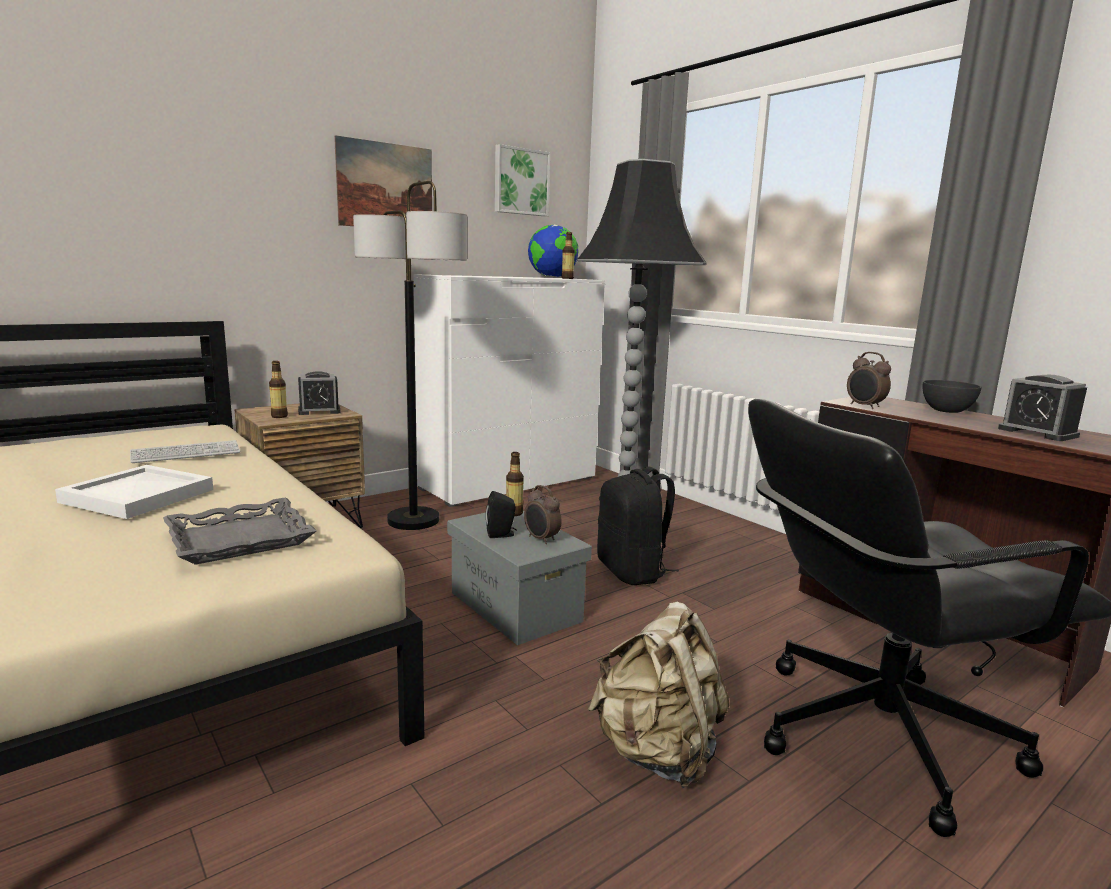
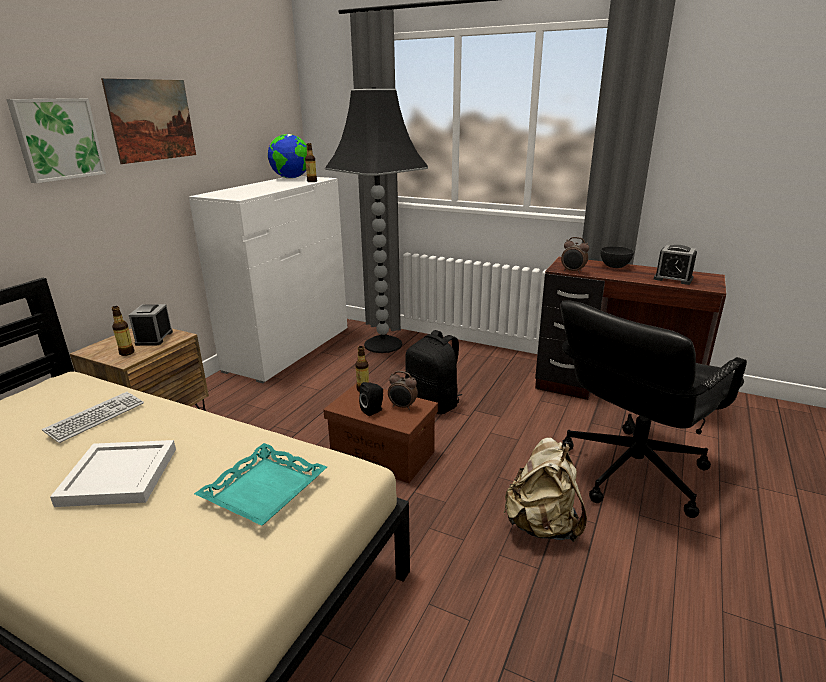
camera: 25 degrees left, 10 degrees up
grey tray [163,498,317,565] -> turquoise tray [194,443,327,526]
alarm clock [298,371,341,415] -> alarm clock turned 135 degrees clockwise [129,304,173,346]
floor lamp [353,181,467,530] -> none
grey storage box [447,510,592,645] -> brown storage box [323,383,438,483]
picture [495,144,550,216] -> picture moved to [6,98,106,183]

